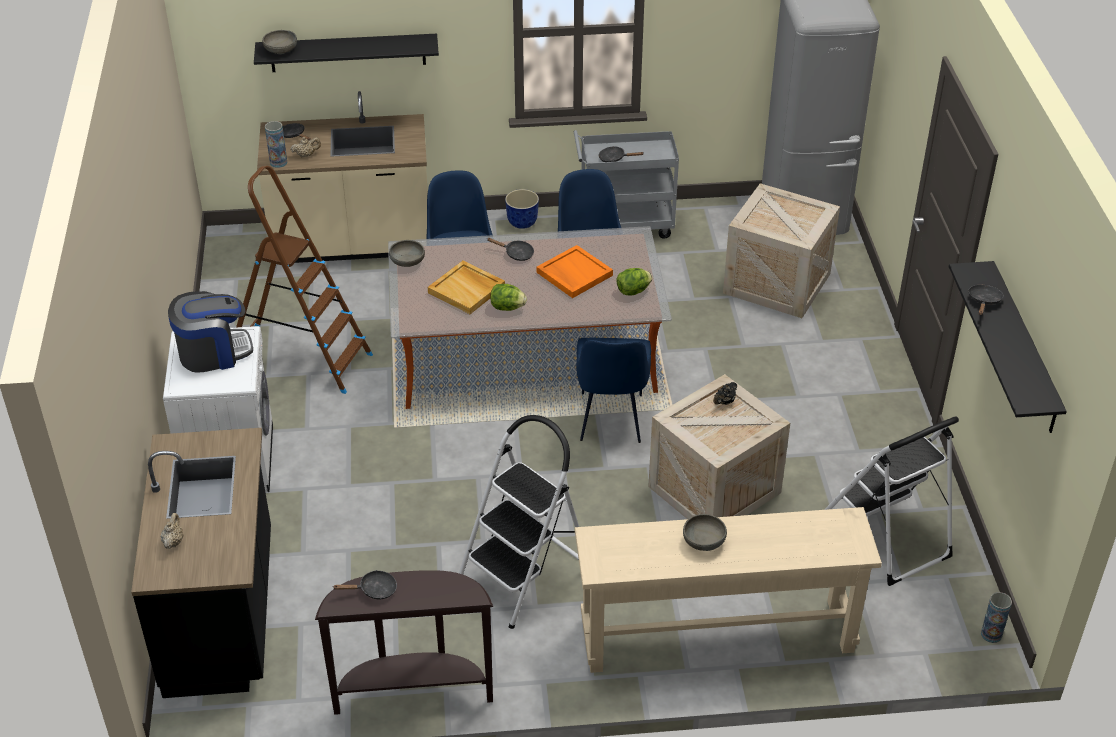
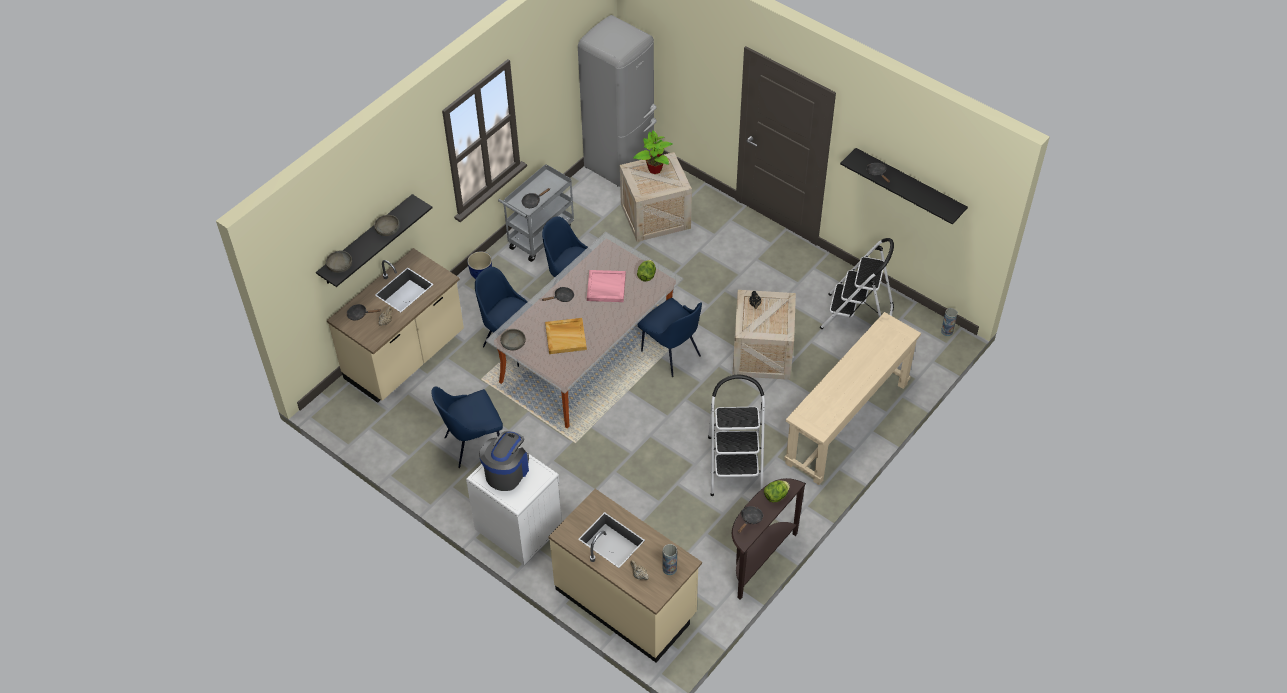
camera: 45 degrees left, 10 degrees up
black counter [131,428,271,698] -> beige counter [548,489,702,662]
brown step ladder [236,166,373,394] -> blue chair [432,387,503,468]
vase [265,121,287,168] -> vase moved to [663,544,677,575]
lettuce [490,284,527,311] -> lettuce moved to [764,480,790,502]
orange tray [537,245,613,298] -> pink tray [587,270,626,302]
grey bowl [683,514,727,551] -> grey bowl moved to [374,215,400,236]
none -> potted plant [633,130,673,174]

